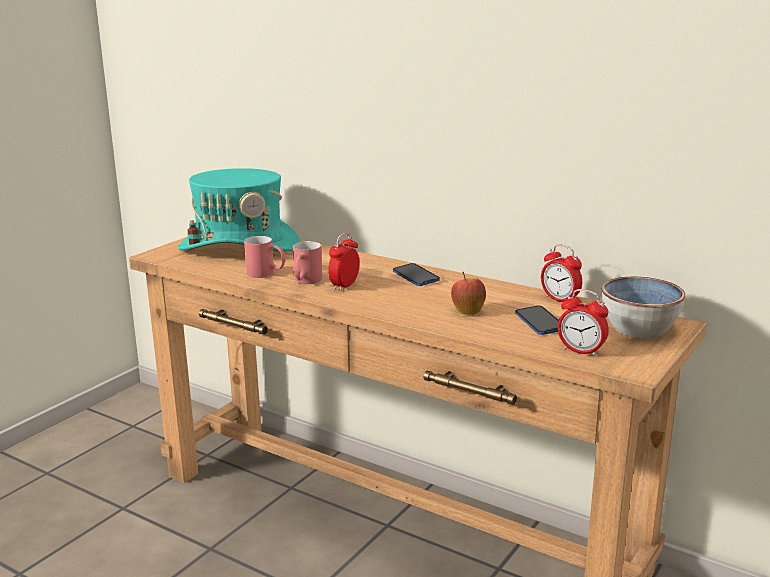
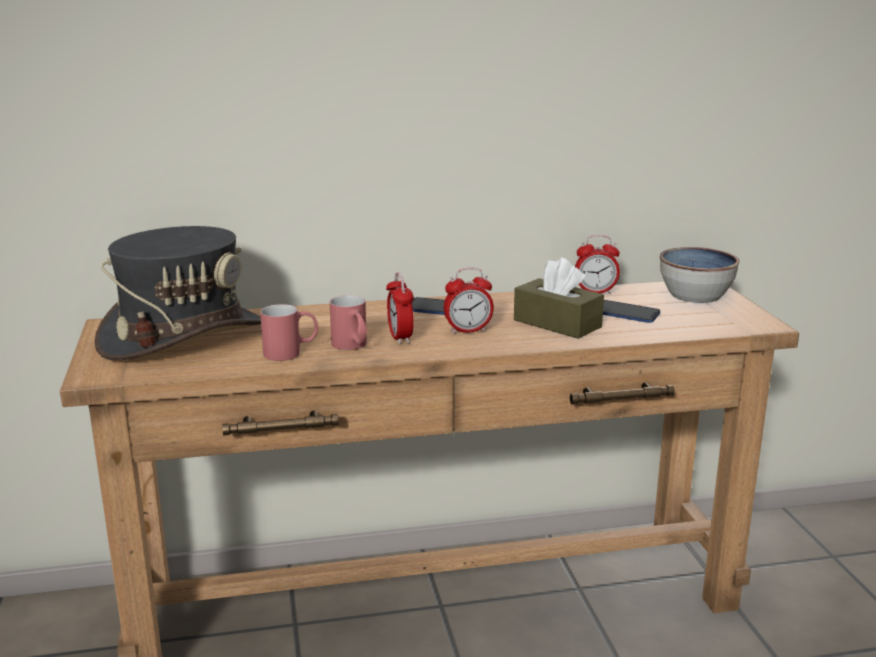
camera: 45 degrees left, 0 degrees up
turquoise hat [178,168,301,252] -> grey hat [95,226,261,361]
apple [451,272,486,315] -> brown tissue box [514,258,604,339]
alarm clock [558,289,609,357] -> alarm clock moved to [444,268,494,334]

